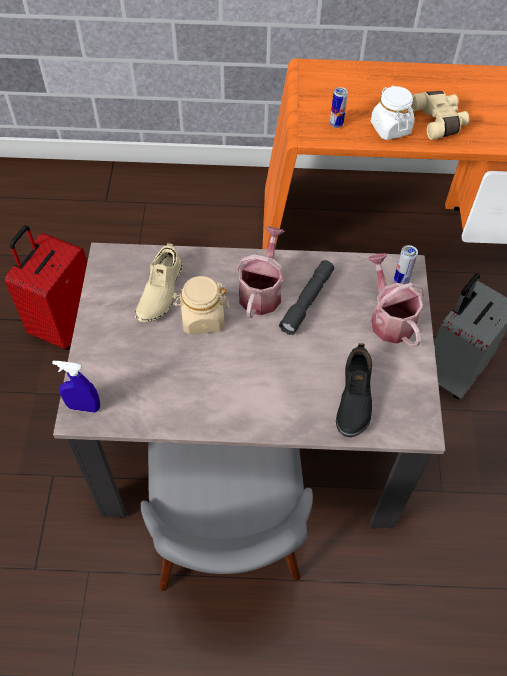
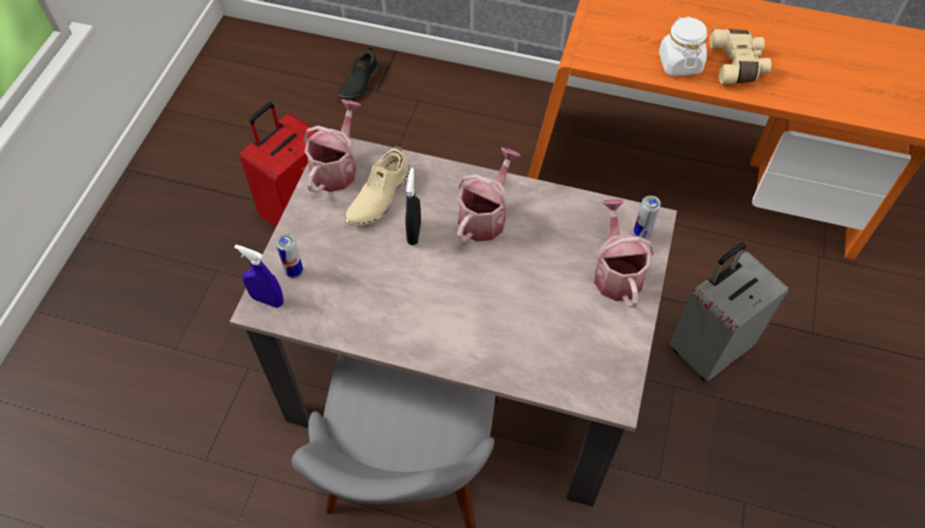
camera: 15 degrees right, 0 degrees up
beige jar [173,276,229,334] -> black spray bottle [405,168,421,245]
grey flashlight [279,260,334,335] -> none
can [330,87,348,128] -> can moved to [276,234,303,278]
black shoe [336,343,372,437] -> black shoe moved to [338,47,379,99]
none -> watering can [304,99,361,193]

